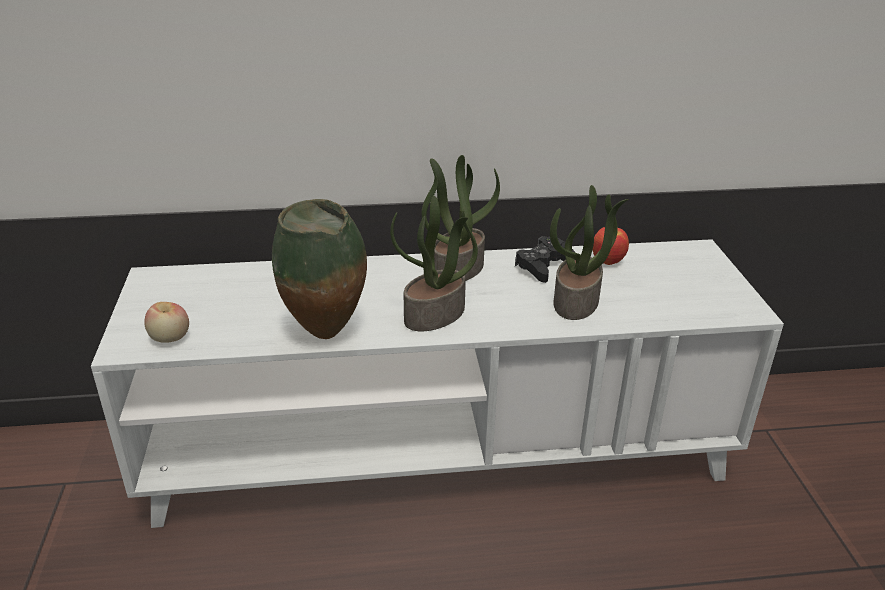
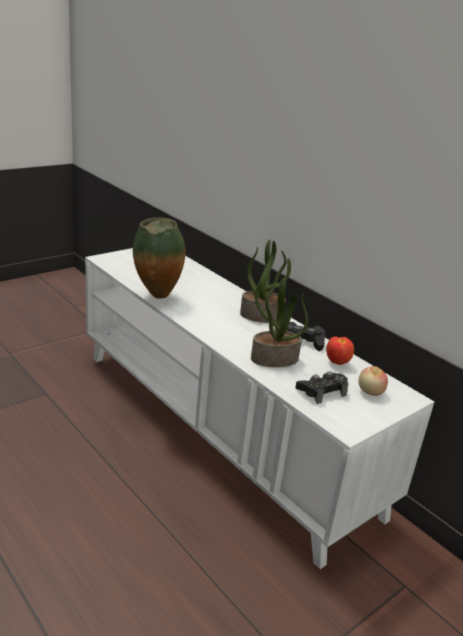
camera: 55 degrees right, 5 degrees down
apple [144,302,189,343] -> apple moved to [358,366,388,396]
potted plant [390,196,478,331] -> none
none -> black game controller [295,371,348,404]

